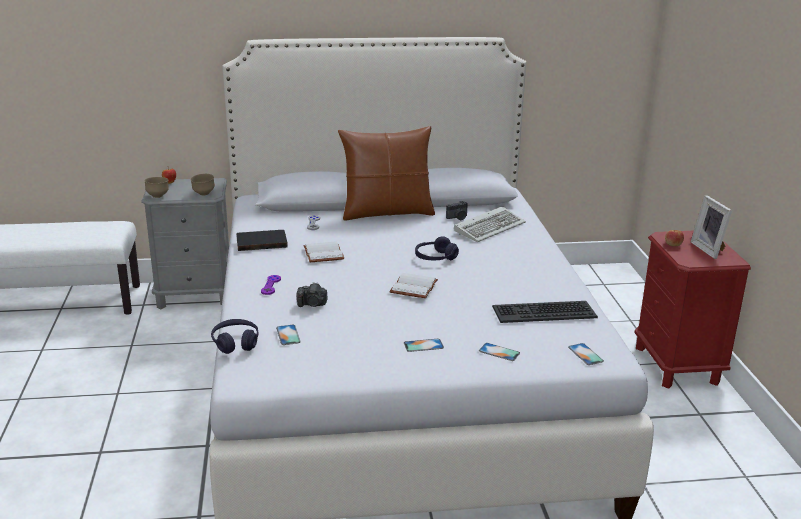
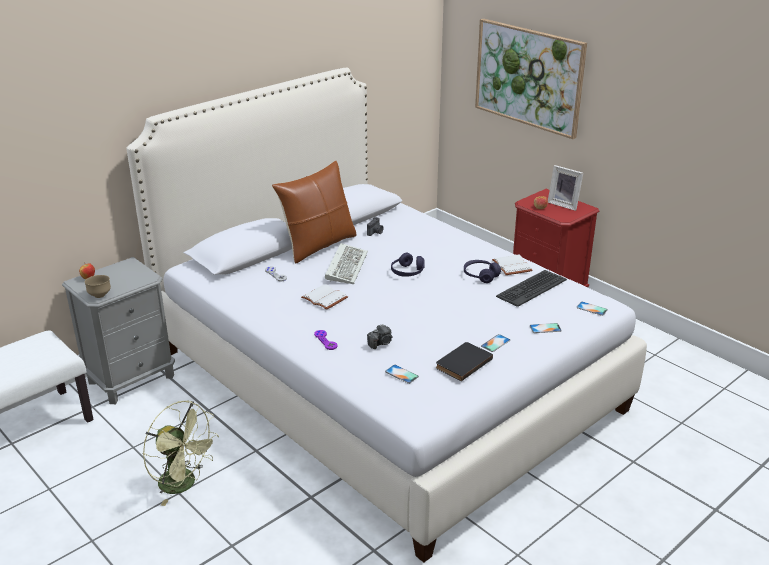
camera: 35 degrees left, 5 degrees up
brown bowl [190,174,215,196] -> none
purple headphones [211,319,258,354] -> purple headphones moved to [464,260,501,283]
black book [236,230,288,251] -> black book moved to [436,342,493,381]
white book [390,273,438,298] -> white book moved to [492,255,533,275]
keyboard [454,206,526,242] -> keyboard moved to [325,243,368,284]
none -> green fan [143,401,219,506]
none -> picture [475,19,587,139]

